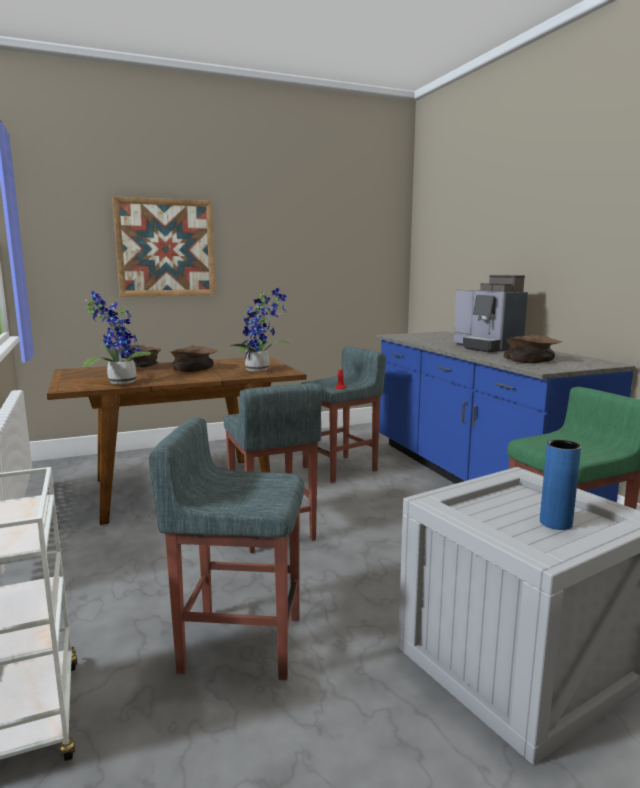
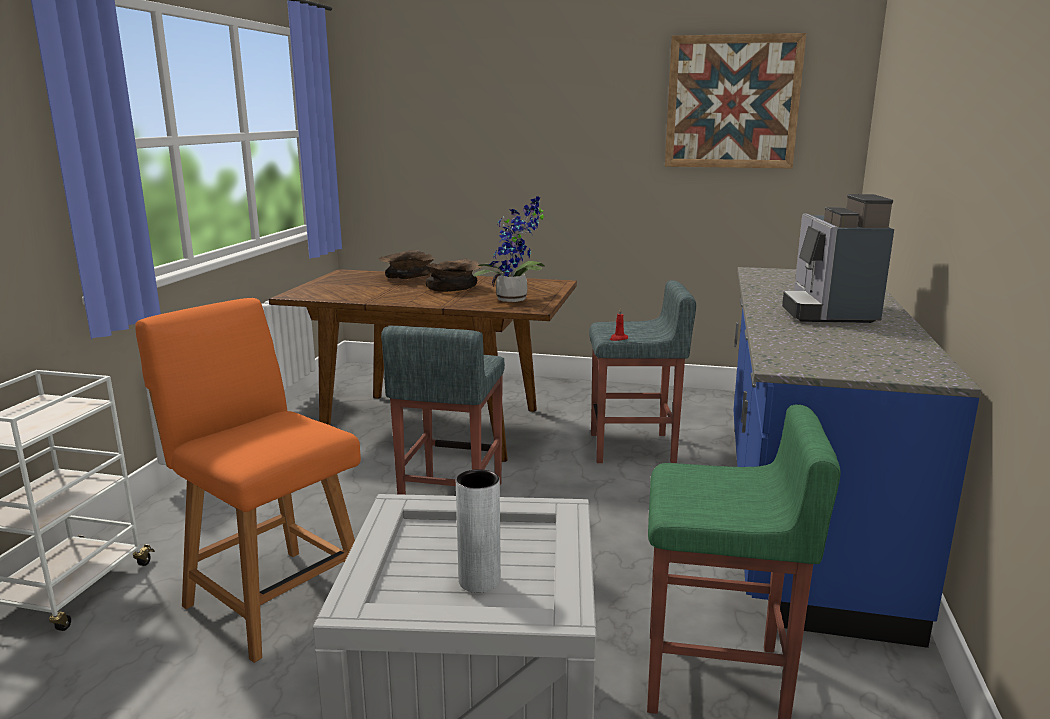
camera: 35 degrees right, 5 degrees up
potted plant [83,291,155,384] -> none
picture [112,196,216,297] -> picture moved to [665,33,806,168]
grey stool [149,417,304,680] -> orange chair [135,298,361,663]
brown bowl [504,334,562,363] -> none
blue vase [540,440,581,530] -> grey vase [456,469,501,593]

